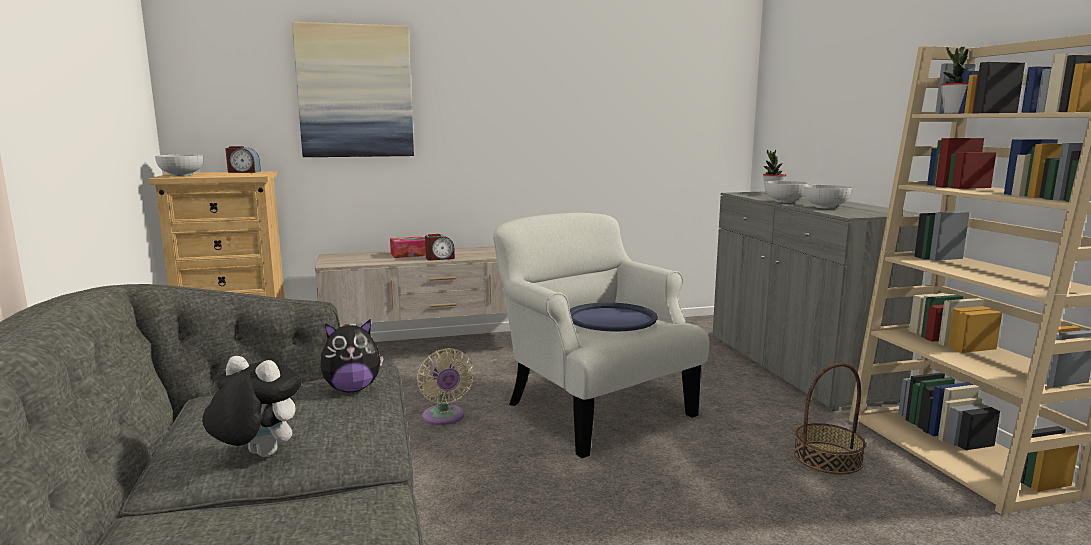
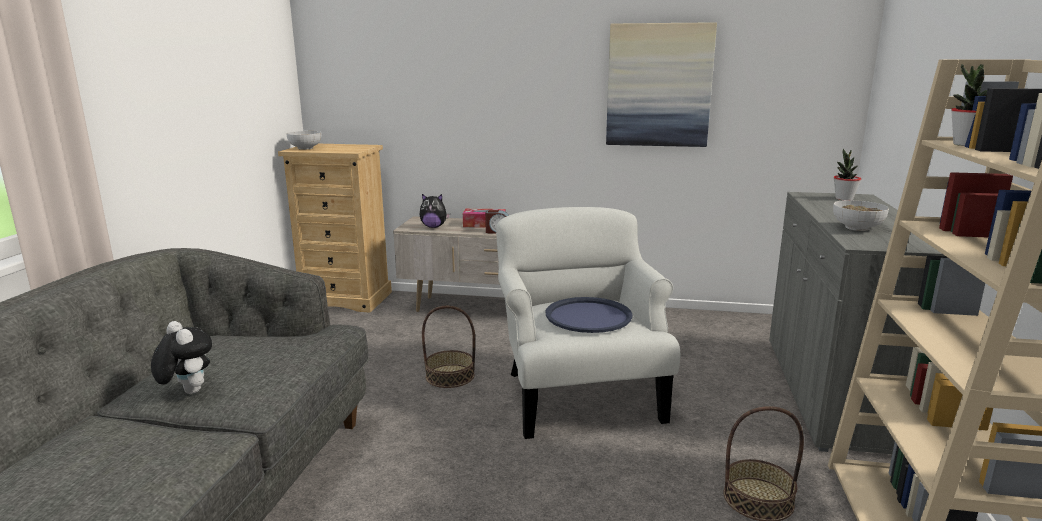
camera: 25 degrees right, 5 degrees up
alarm clock [225,146,261,173] -> none
picture [292,22,414,157] -> picture moved to [606,22,717,147]
plush toy [320,319,383,392] -> plush toy moved to [420,194,450,228]
beige fan [417,348,475,425] -> basket [422,306,475,388]
bowl [765,181,808,203] -> none

